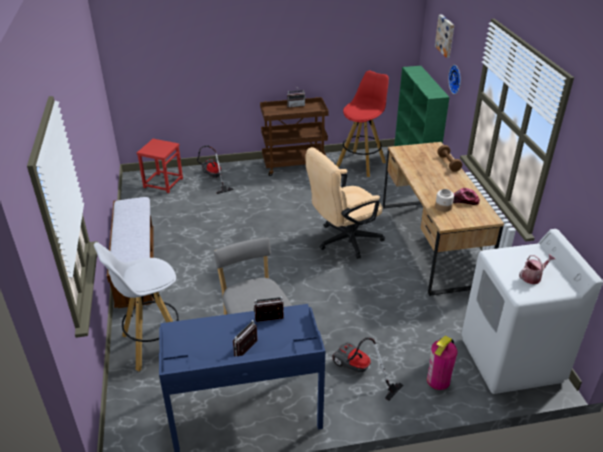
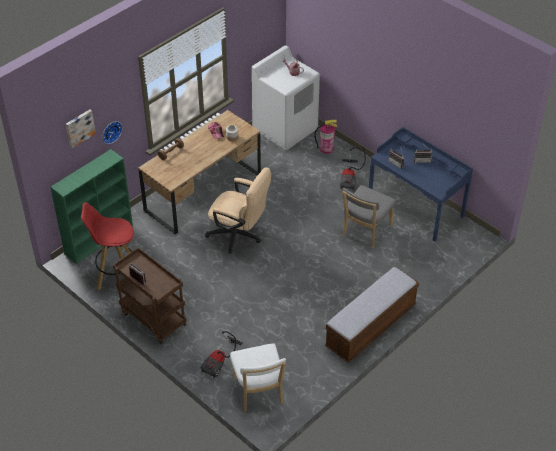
camera: 125 degrees left, 10 degrees up
white stool [94,242,179,371] -> none
red stool [137,139,183,193] -> white chair [230,343,286,412]

